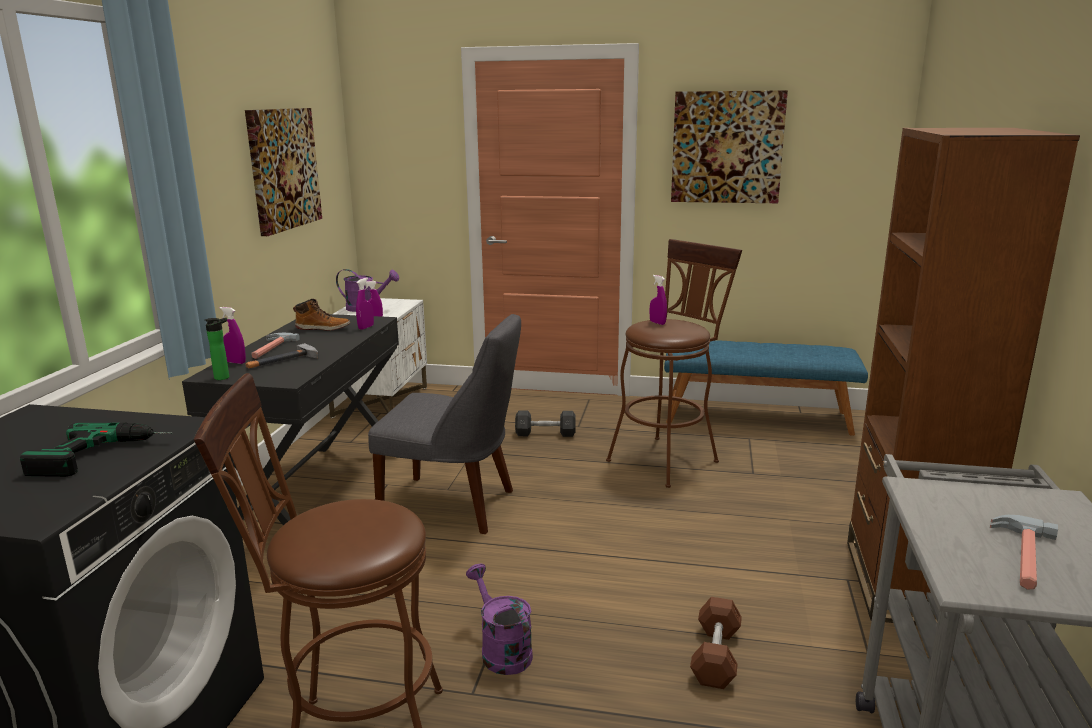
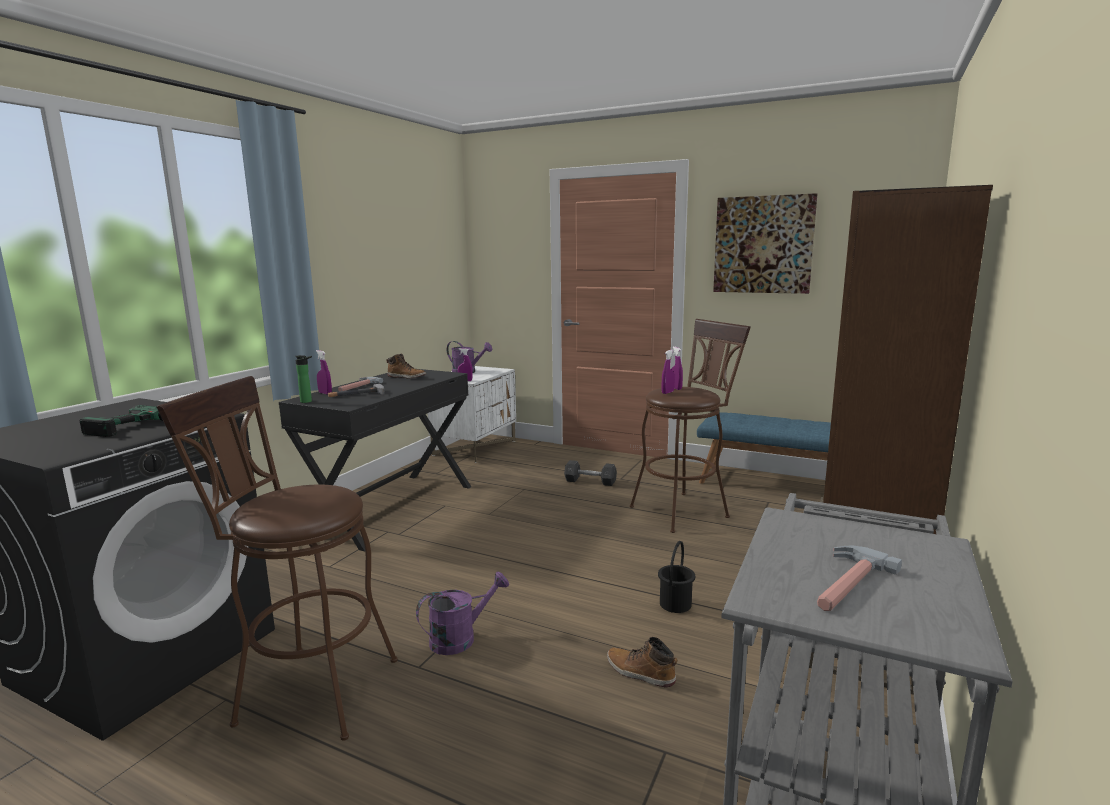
camera: 15 degrees right, 5 degrees down
picture [245,108,322,236] -> none
purple spray bottle [356,278,374,330] -> purple spray bottle moved to [662,350,675,394]
grey chair [368,314,521,534] -> none
purple watering can [466,563,533,675] -> purple watering can turned 75 degrees clockwise [416,572,509,655]
brown dumbbell [690,597,742,689] -> boot [607,637,677,688]
none -> black bucket [658,541,695,613]

